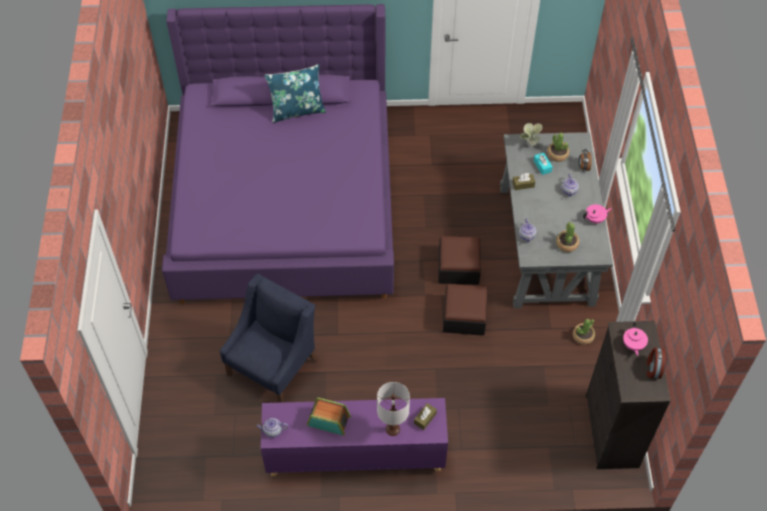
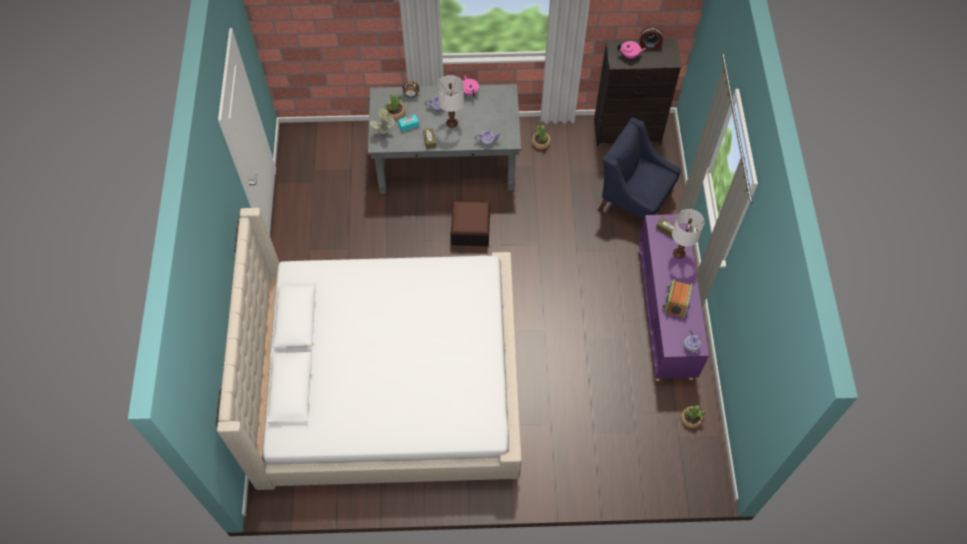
camera: 90 degrees left, 5 degrees up
purple bed [162,4,394,304] -> beige bed [215,208,522,490]
blue armchair [220,274,318,403] -> blue armchair moved to [597,117,681,220]
blue pillow [265,64,326,123] -> none
ottoman [443,284,488,336] -> none
potted plant [556,222,579,252] -> potted plant moved to [681,405,705,428]
none -> white table lamp [437,75,464,128]

